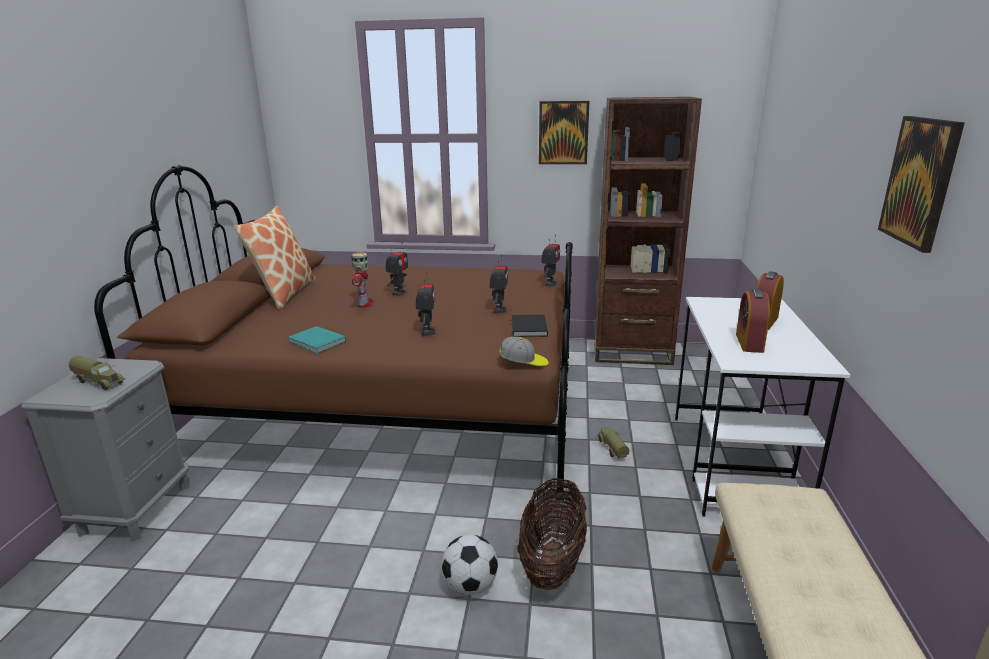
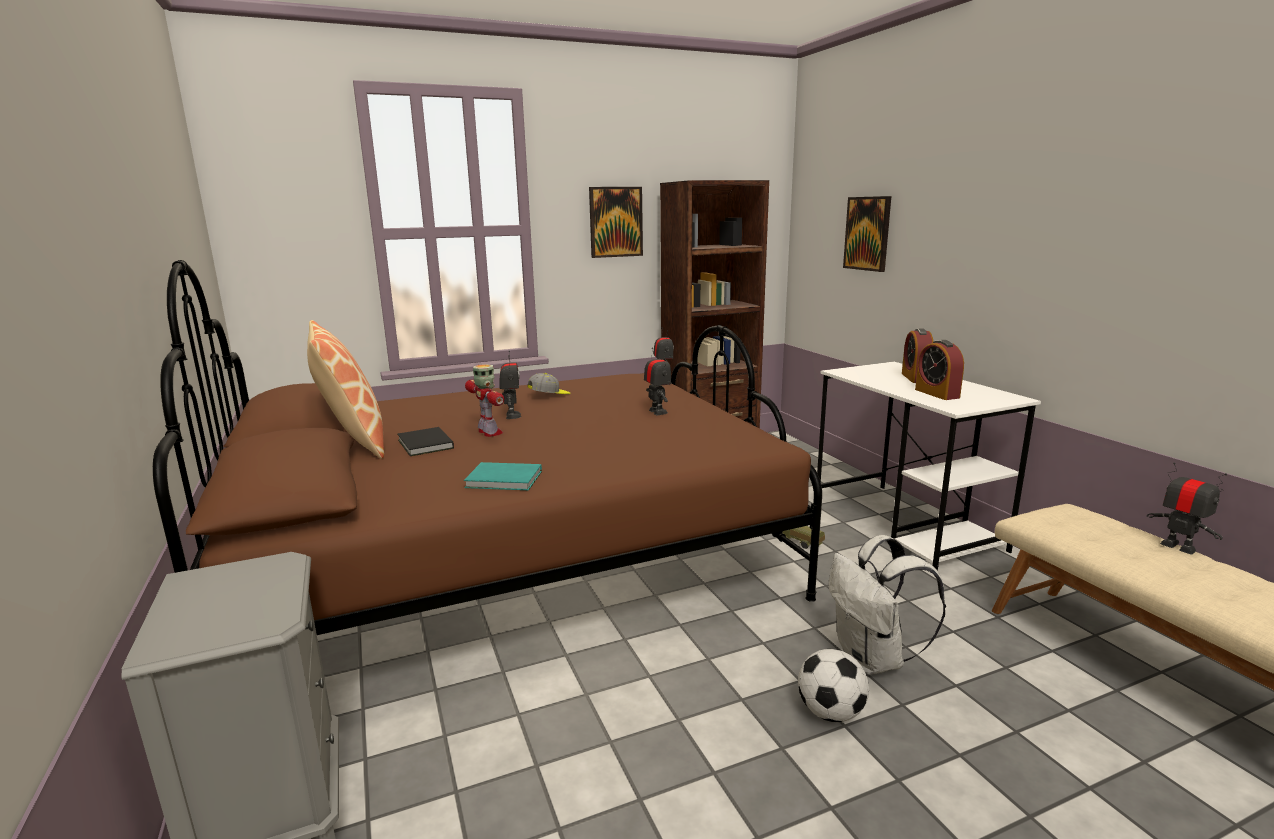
camera: 30 degrees left, 5 degrees down
toy truck [69,356,125,390] -> none
toy robot [416,272,436,336] -> toy robot moved to [1147,462,1227,554]
cap [499,337,549,366] -> cap moved to [527,373,571,394]
black book [512,315,548,337] -> black book moved to [397,427,454,456]
basket [517,477,587,590] -> white backpack [829,535,946,675]
picture [878,116,965,253] -> picture moved to [843,196,891,272]

